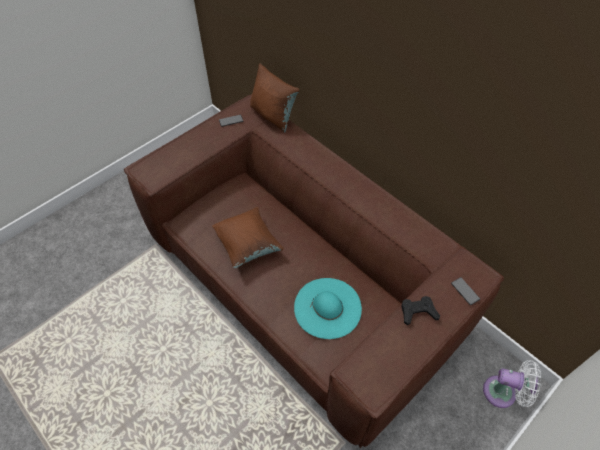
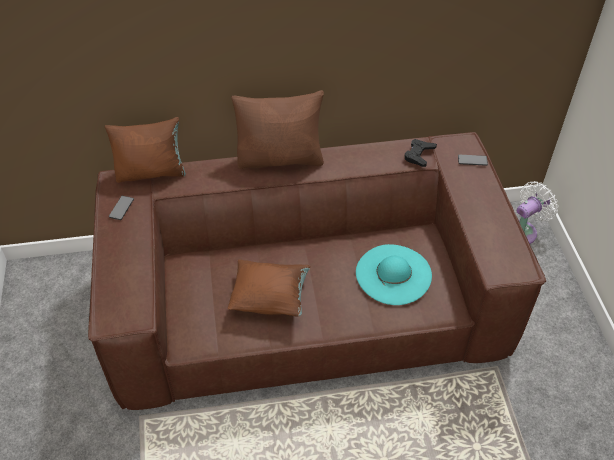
camera: 55 degrees left, 5 degrees down
black game controller [401,296,440,325] -> black game controller moved to [405,139,437,167]
none -> brown pillow [231,90,324,169]

